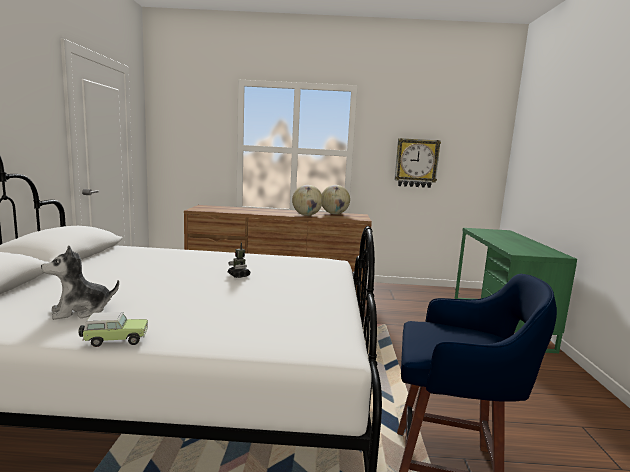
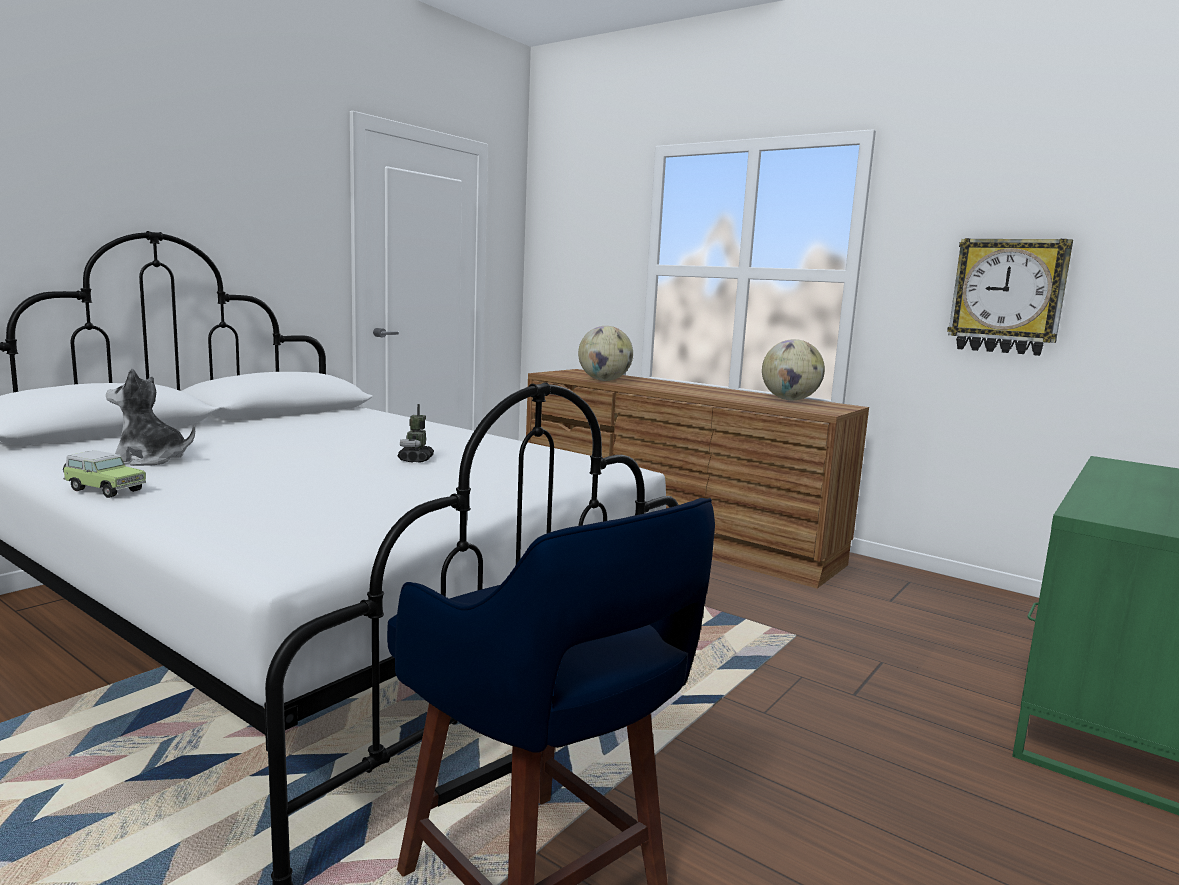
camera: 35 degrees right, 0 degrees up
globe [292,185,323,216] -> globe moved to [578,326,633,381]

